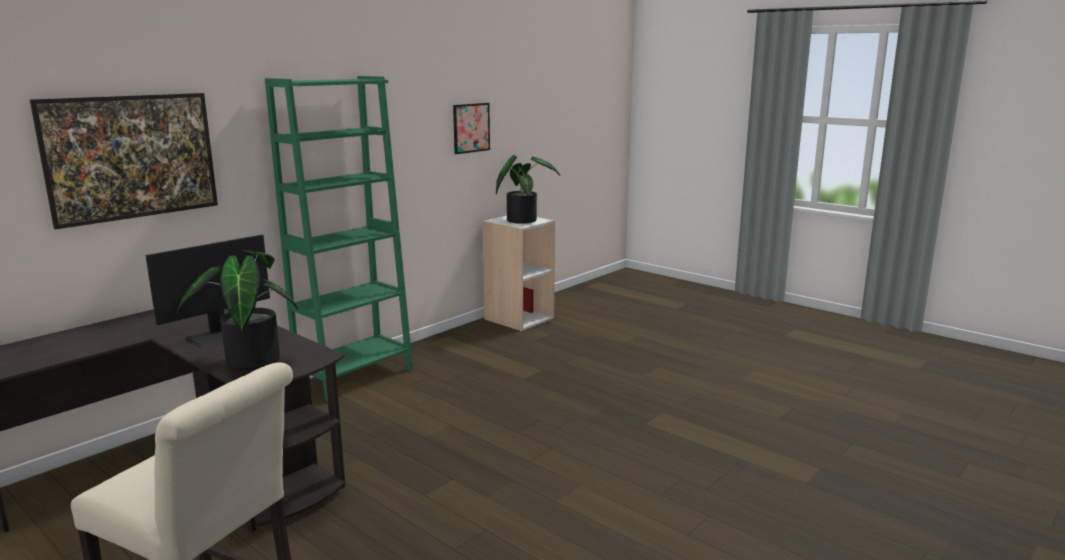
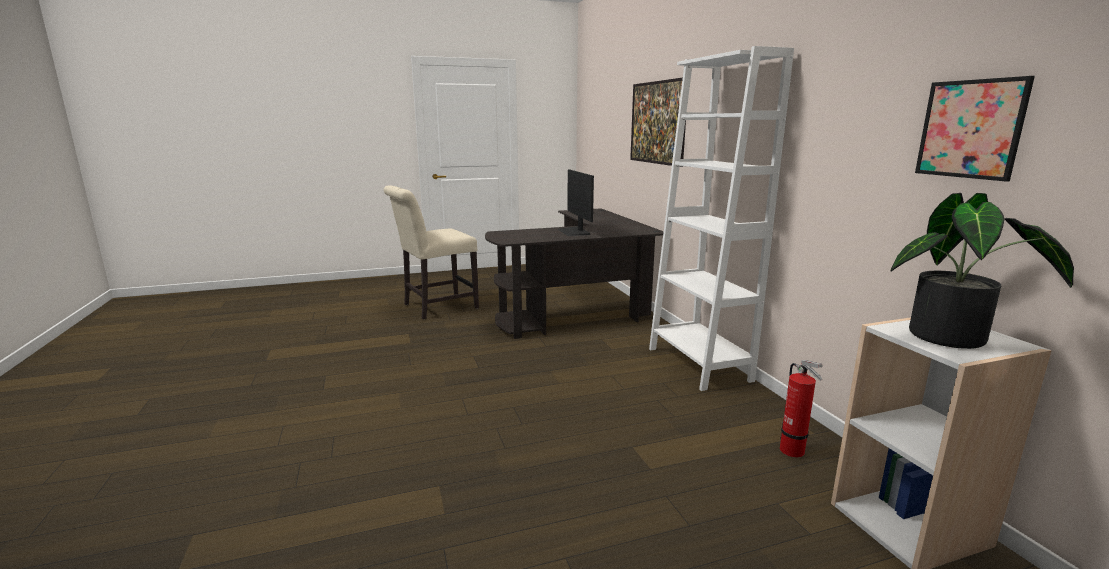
camera: 120 degrees right, 0 degrees up
potted plant [175,250,298,370] -> none
green bookcase [265,76,413,402] -> white bookcase [649,46,794,391]
none -> fire extinguisher [780,360,822,457]

